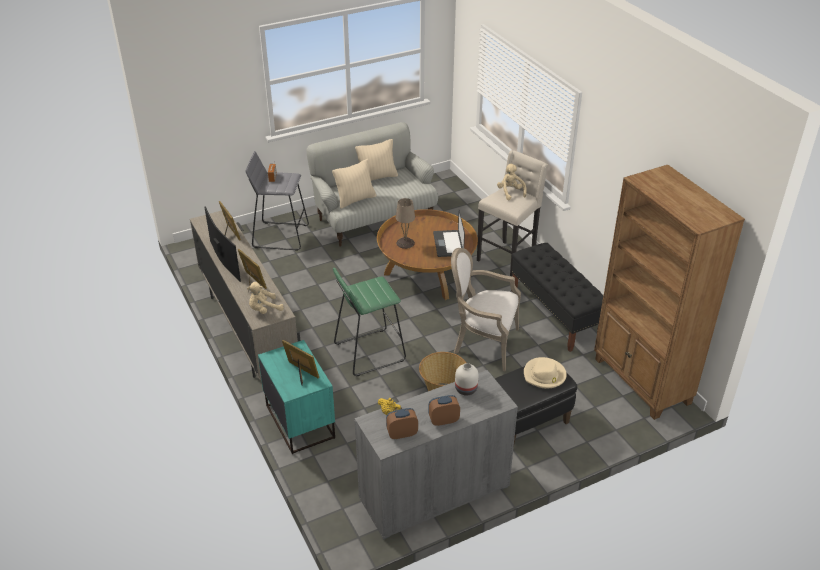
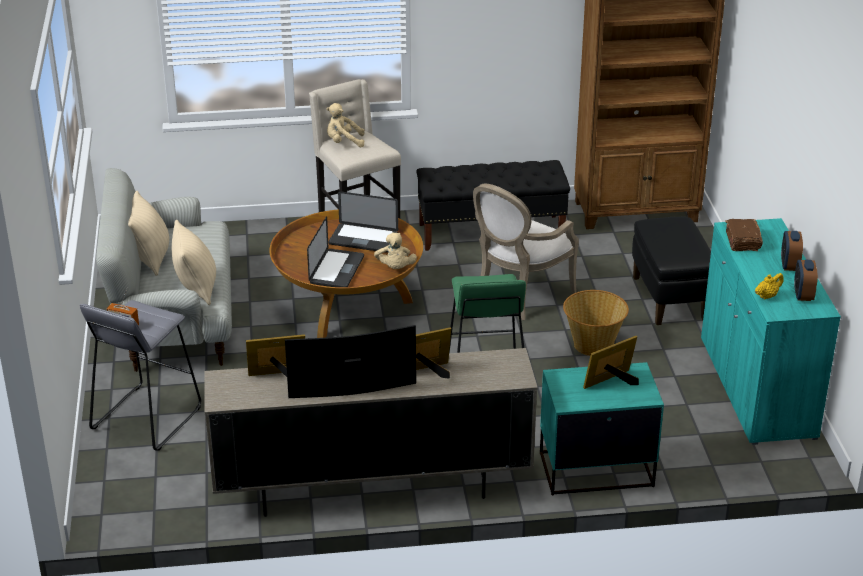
camera: 70 degrees left, 5 degrees down
beige plush toy [247,282,284,314] -> beige plush toy moved to [374,233,417,269]
grey cabinet [355,370,518,540] -> turquoise cabinet [701,218,841,445]
beige table lamp [396,198,415,249] -> laptop [307,216,364,287]
white vase [455,363,479,396] -> brown book [725,219,763,251]
beige hat [524,357,567,389] -> none

